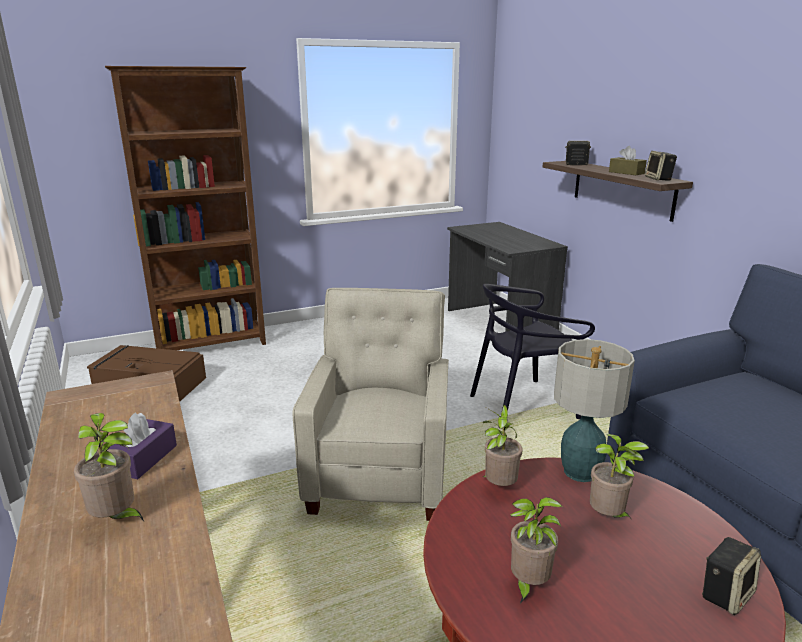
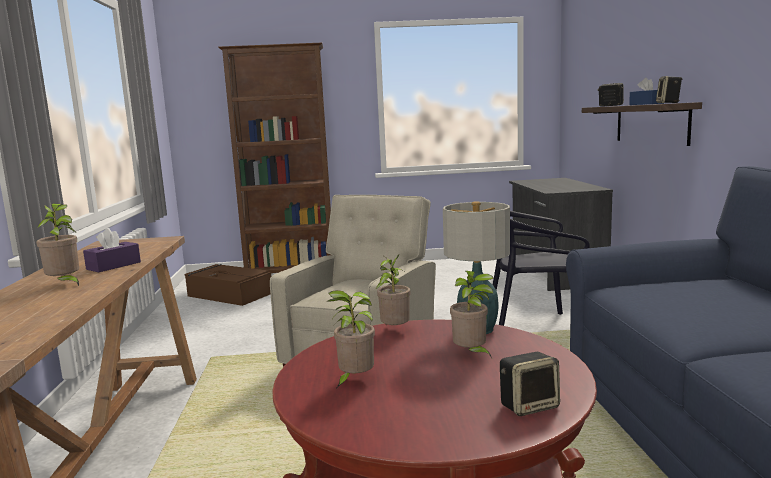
camera: 20 degrees right, 10 degrees down
brown tissue box [609,146,647,175] -> blue tissue box [629,78,664,105]

